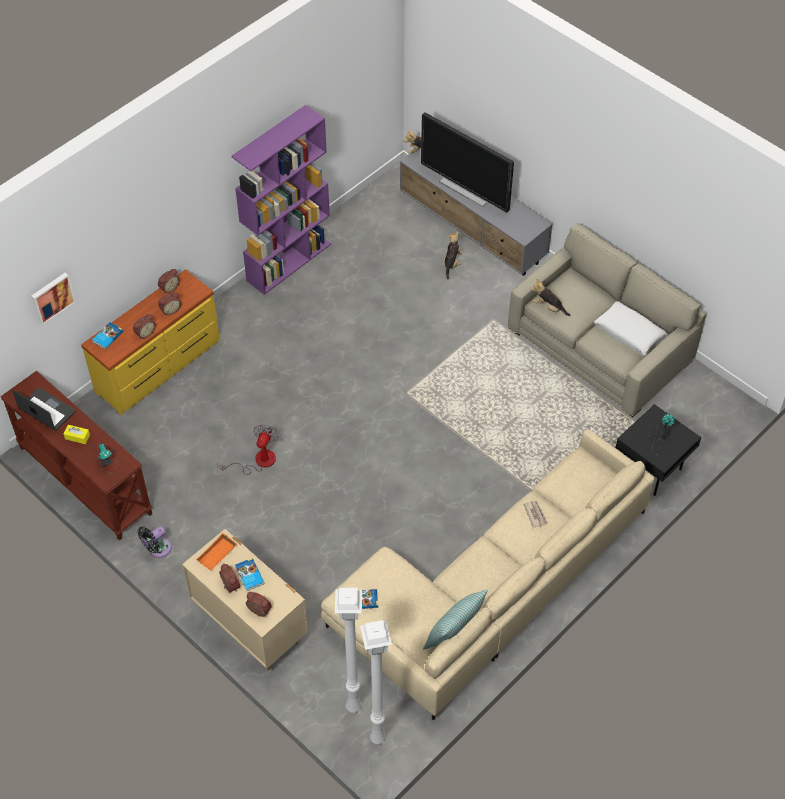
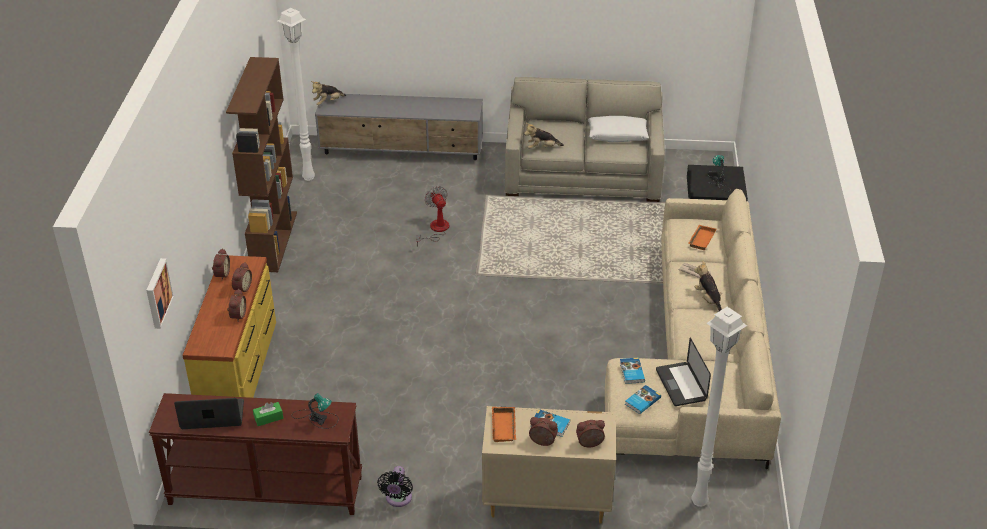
camera: 40 degrees left, 15 degrees down
yellow tissue box [64,425,90,444] -> green tissue box [253,402,283,426]
book [92,322,123,349] -> book moved to [620,357,645,384]
fan [217,424,278,475] -> fan moved to [416,186,449,247]
purple bookcase [231,105,331,295] -> brown bookcase [226,57,297,272]
white floor lamp [360,620,392,744] -> white floor lamp moved to [278,8,315,181]
television [421,112,514,213] -> none
pillow [423,589,488,650] -> none
plush toy [443,231,462,280] -> plush toy moved to [694,261,722,311]
none -> laptop [656,338,711,406]
none -> orange tray [688,225,716,250]

